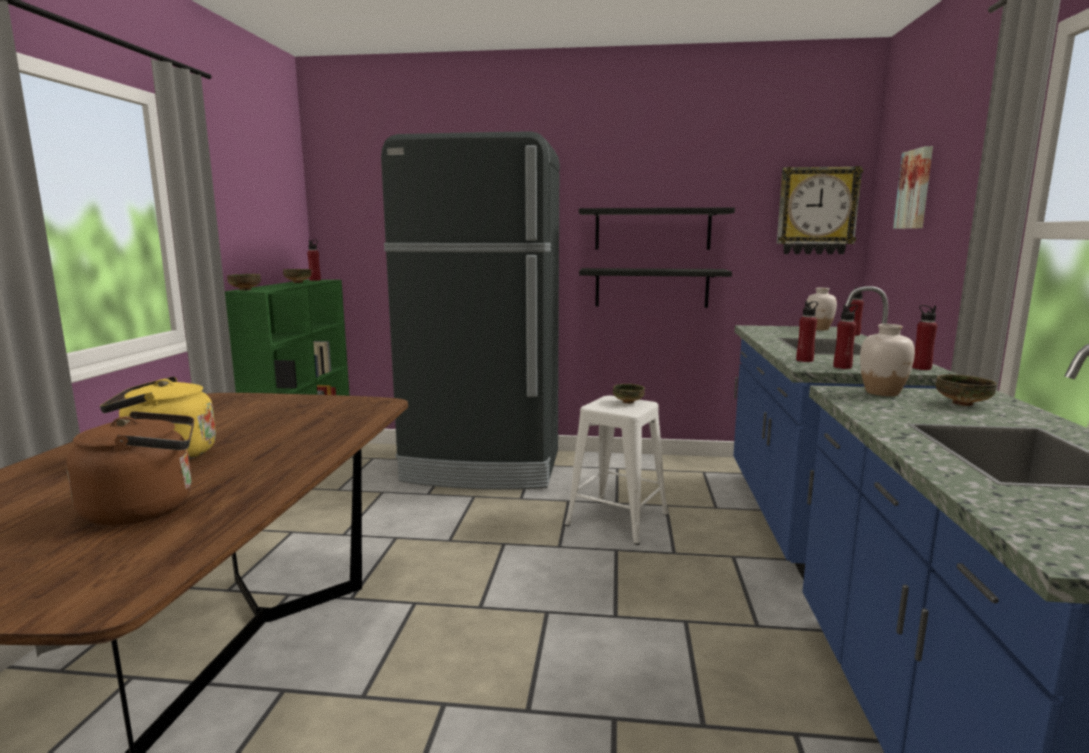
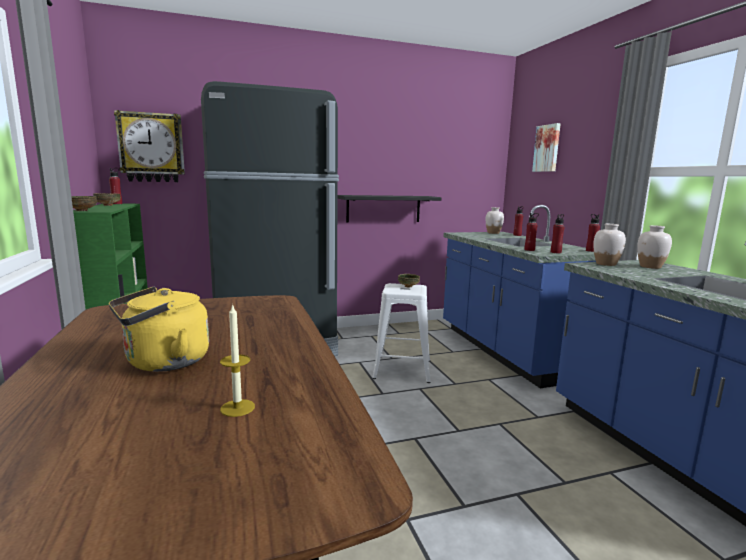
camera: 25 degrees left, 0 degrees up
brown kettle [66,411,194,526] -> candle [220,303,255,417]
black shelf [579,208,735,250] -> none
wall clock [777,166,863,254] -> wall clock moved to [114,110,185,182]
bowl [936,374,997,406] -> white vase [637,225,672,269]

